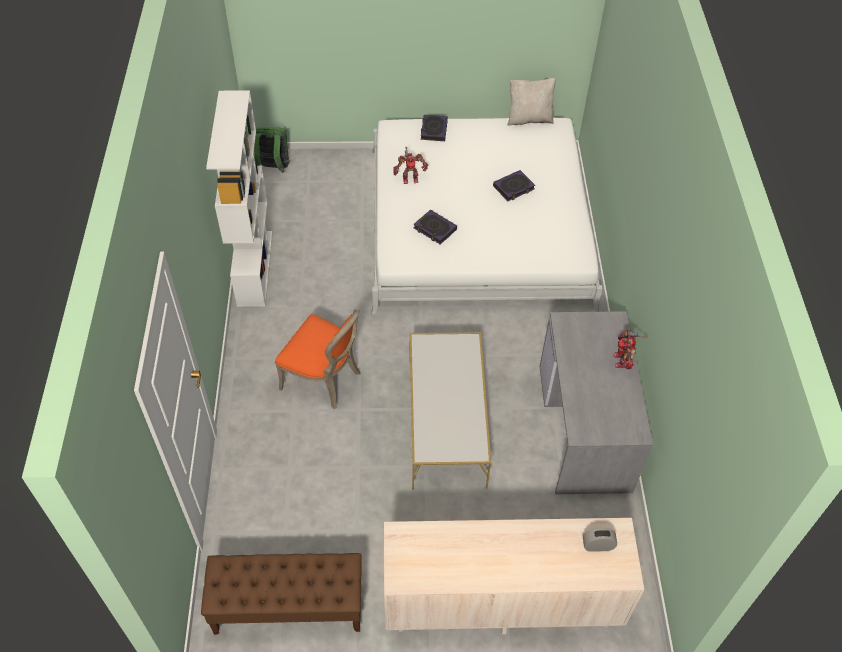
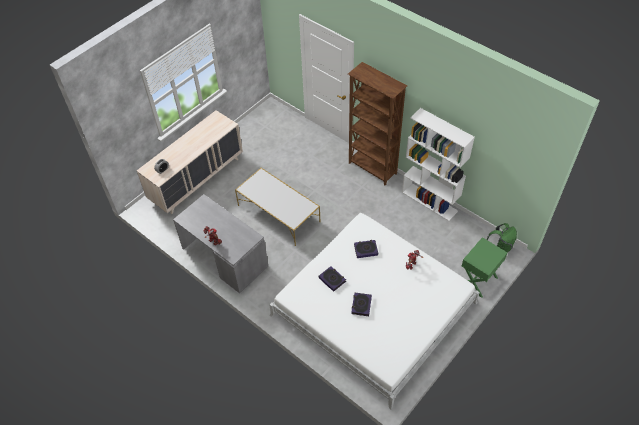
camera: 135 degrees right, 0 degrees up
brown bench [201,553,361,635] -> none
orange chair [275,309,361,409] -> none
book [421,115,448,141] -> book moved to [319,266,346,292]
beige pillow [507,78,556,125] -> none
none -> brown bookcase [348,62,407,185]
none -> green nightstand [462,237,507,298]

